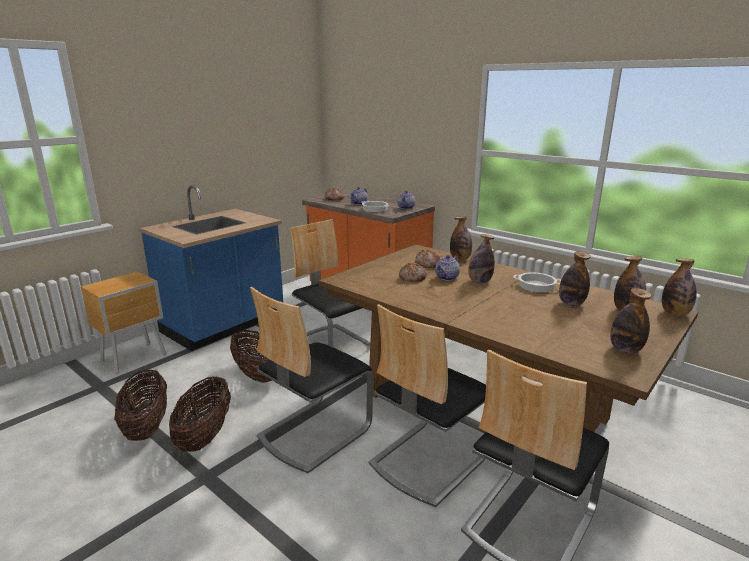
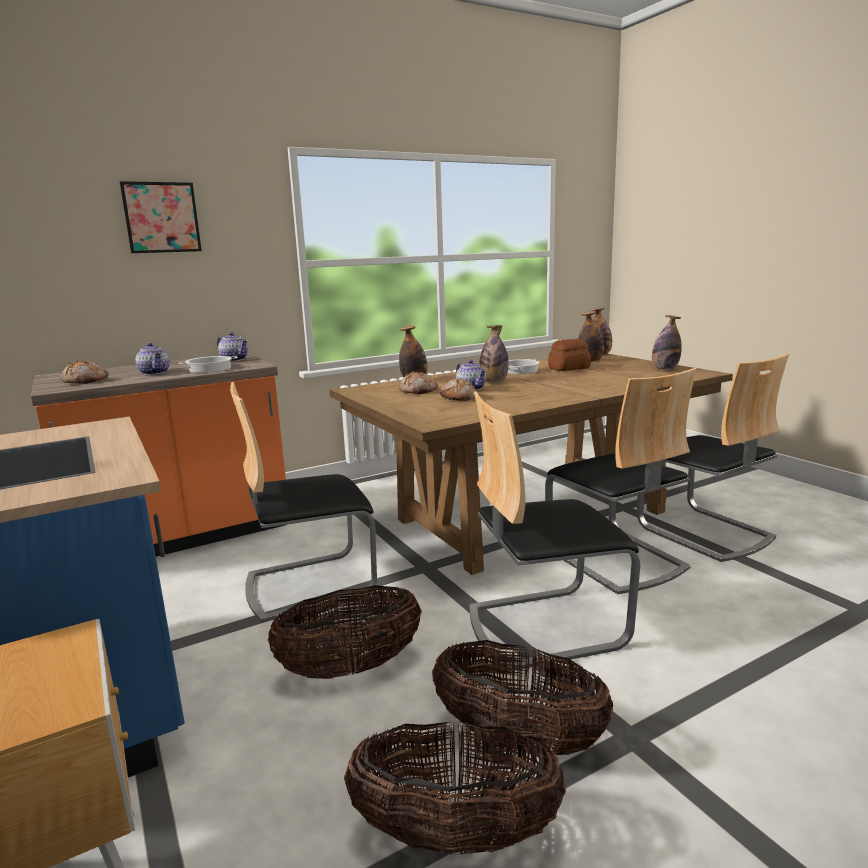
camera: 70 degrees left, 5 degrees down
chair [250,287,373,473] -> chair turned 105 degrees clockwise [469,391,640,671]
bottle [559,251,591,306] -> bread [548,339,591,371]
none -> picture [120,181,202,253]

